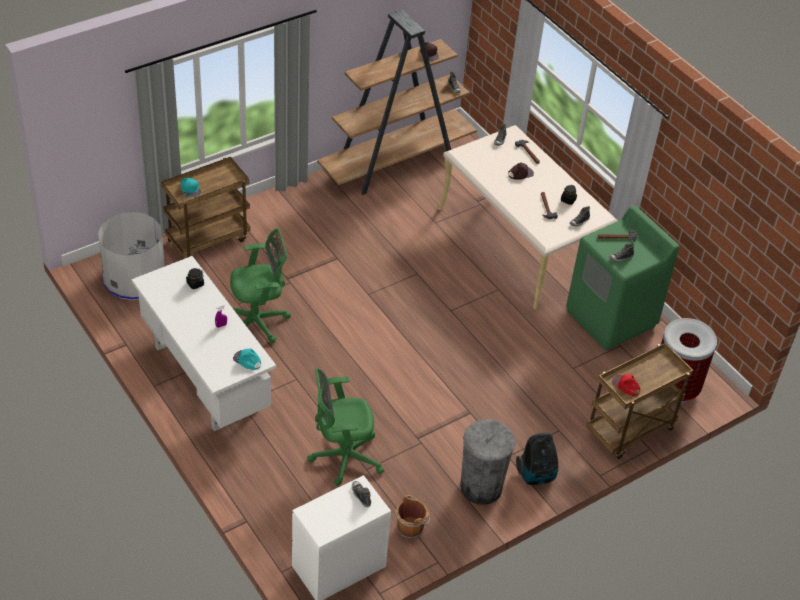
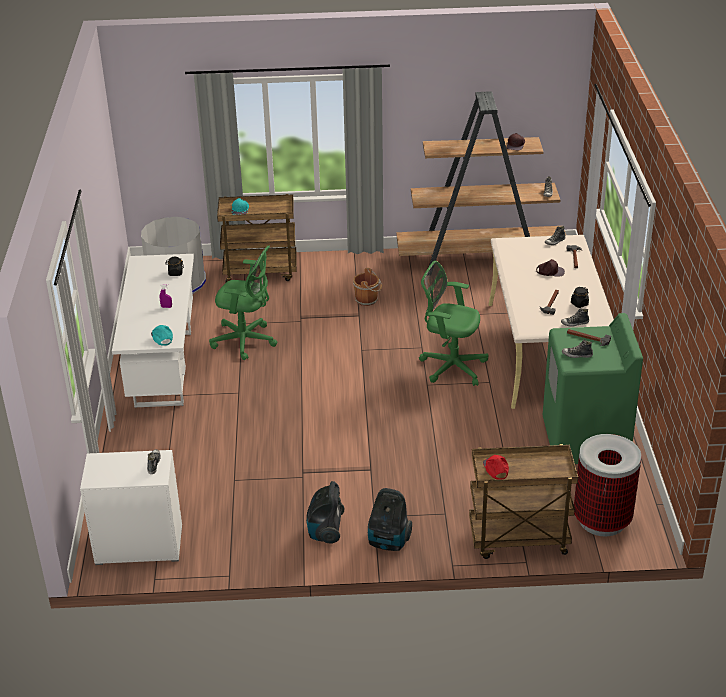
camera: 35 degrees right, 10 degrees down
green office chair [307,368,384,486] -> green office chair moved to [419,261,488,386]
brown bucket [395,495,430,539] -> brown bucket moved to [353,268,382,306]
grey trash can [460,419,516,505] -> vacuum cleaner [306,481,344,544]

